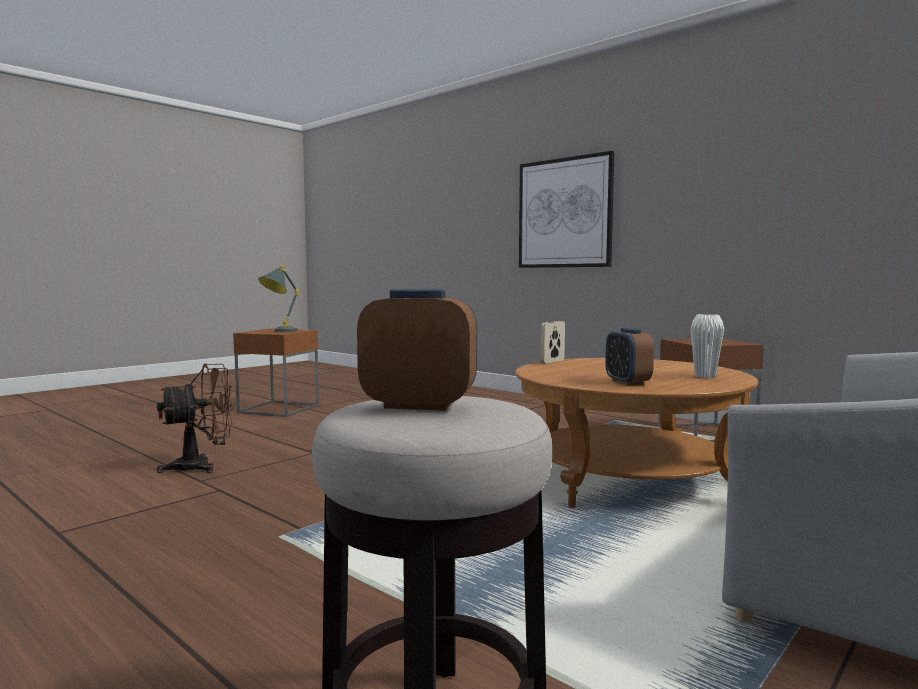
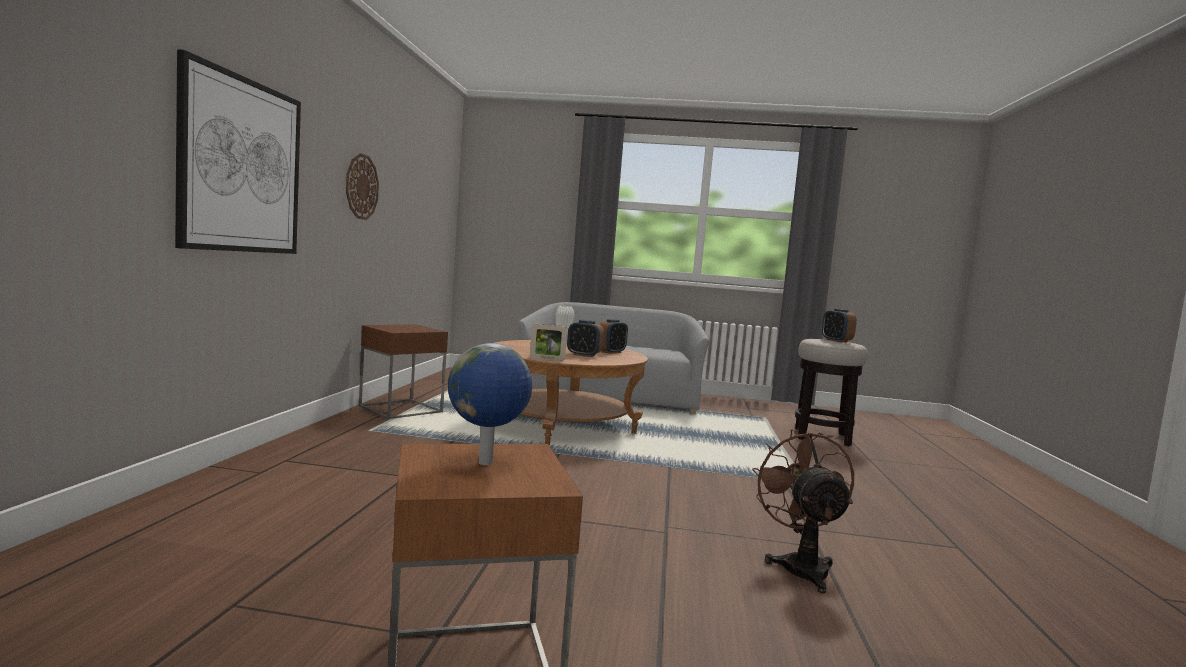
camera: 125 degrees left, 0 degrees up
brown fan [157,364,234,473] -> brown fan turned 60 degrees clockwise [752,429,854,594]
grey table lamp [258,265,300,332] -> globe [448,343,532,465]
none -> wall clock [346,153,379,220]
none -> alarm clock [567,320,604,357]

